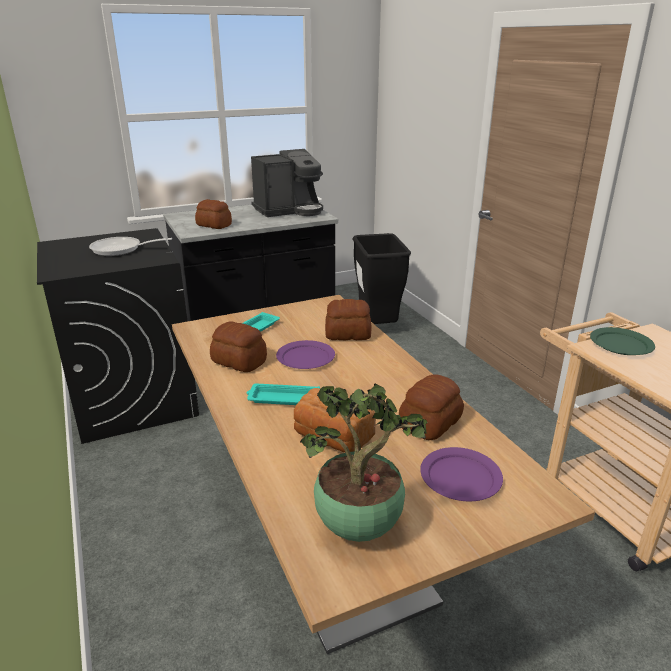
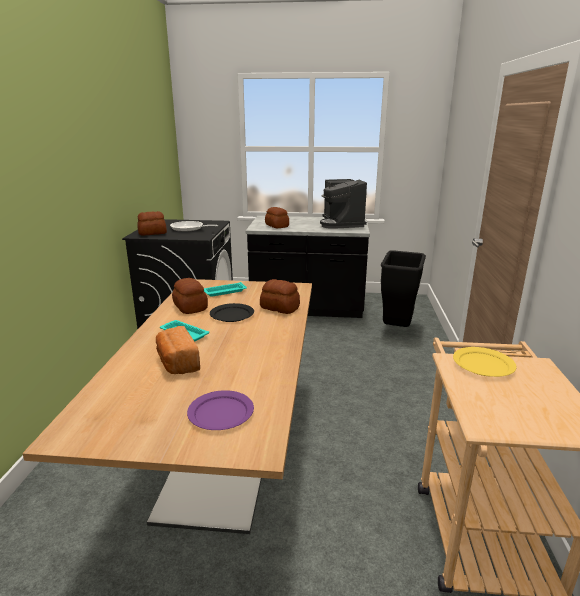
camera: 30 degrees right, 5 degrees down
coffee machine [251,149,323,217] -> coffee machine turned 75 degrees clockwise [320,179,367,229]
purple plate [276,340,335,369] -> black plate [210,303,254,322]
potted plant [300,383,429,542] -> none
bread [399,374,464,440] -> bread moved to [137,211,167,236]
green plate [590,327,655,355] -> yellow plate [453,347,517,377]

